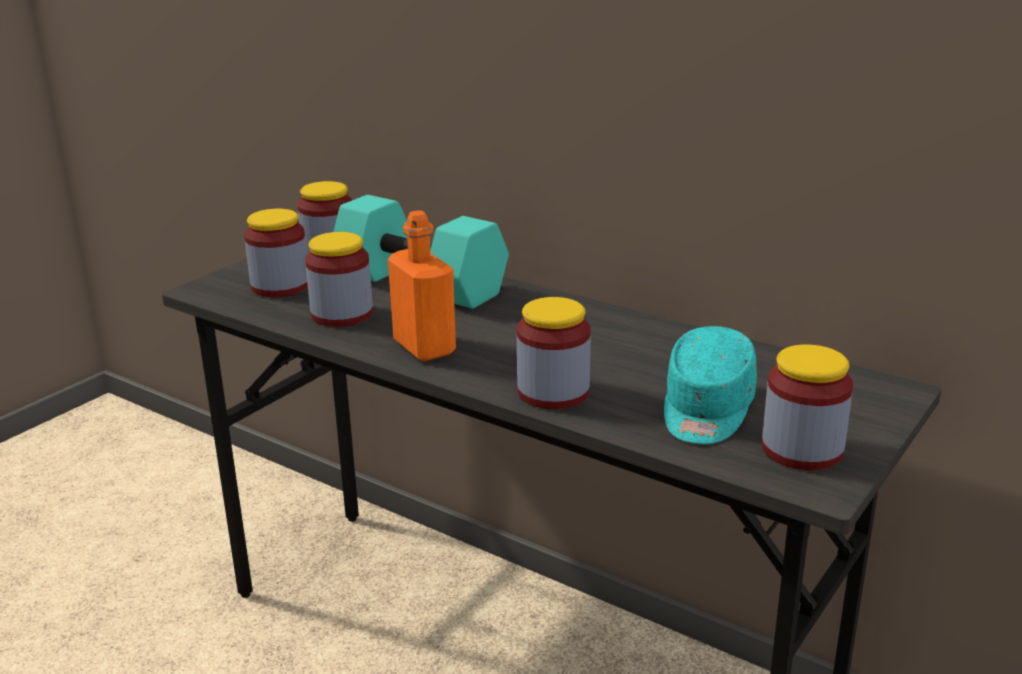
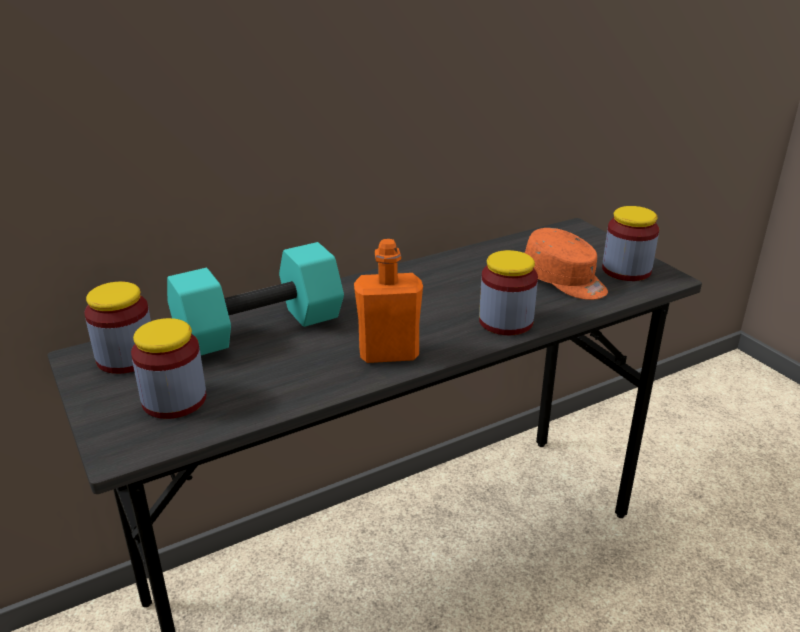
camera: 65 degrees left, 5 degrees up
jar [305,232,373,327] -> none
turquoise cap [664,326,757,444] -> orange cap [525,228,608,300]

